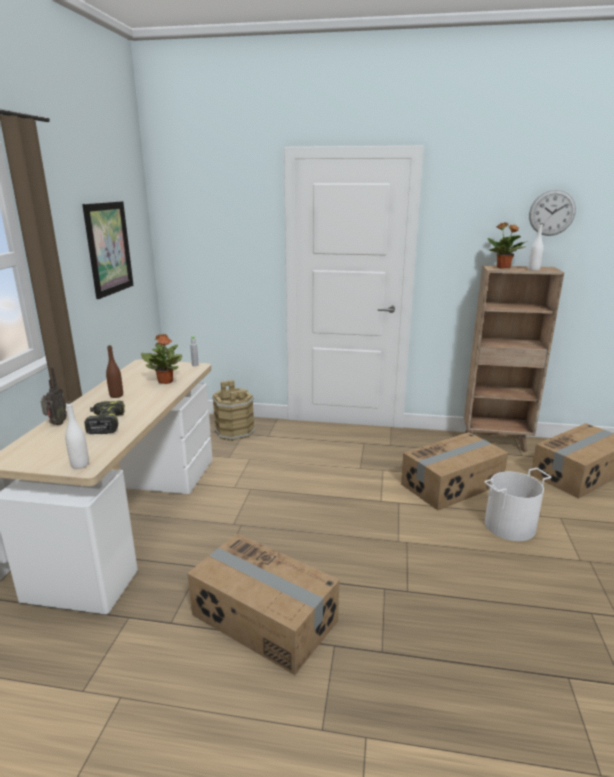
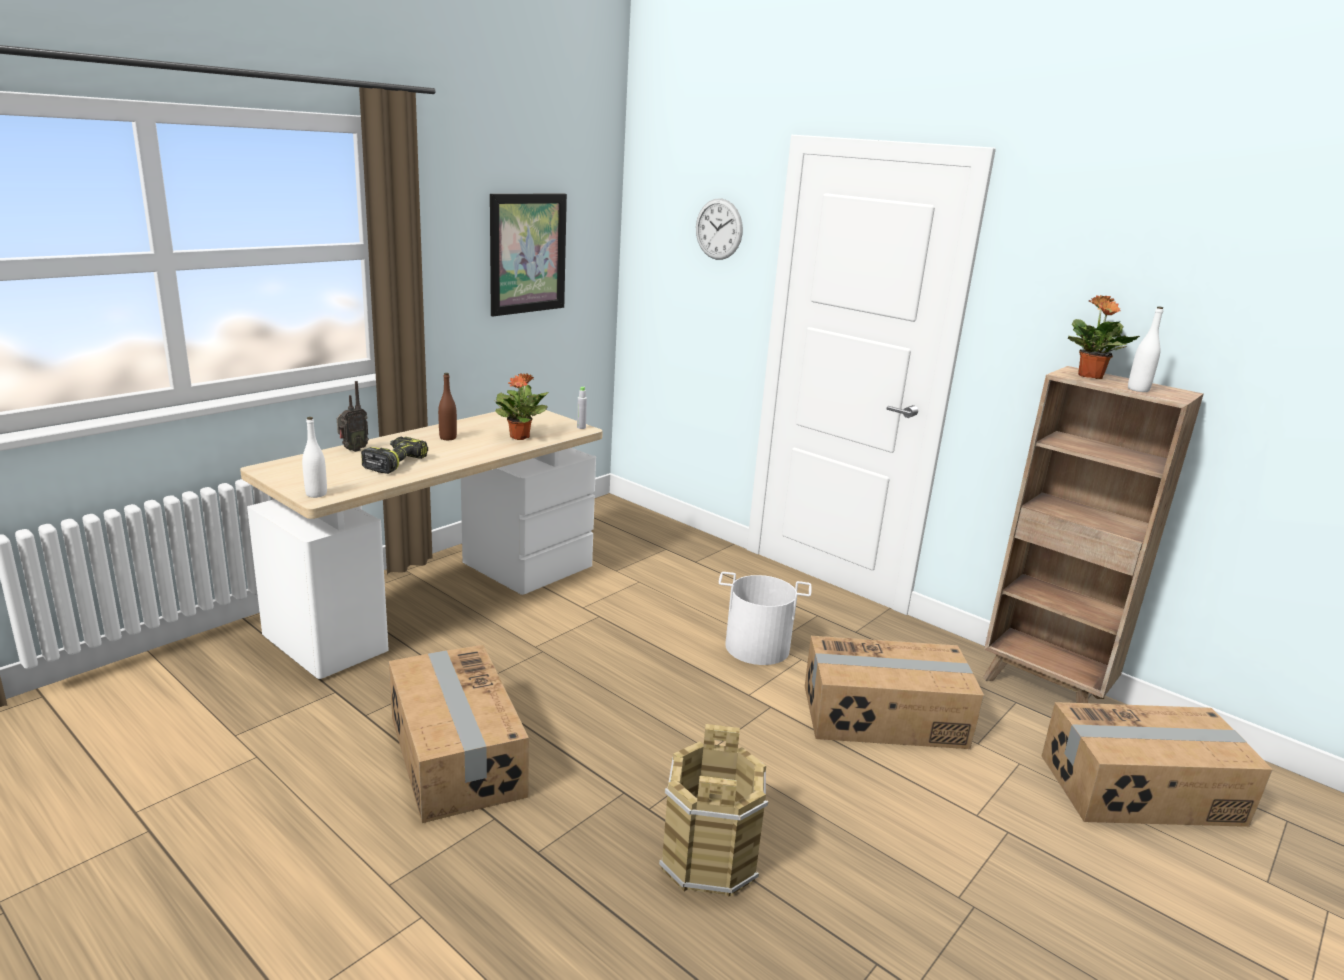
camera: 30 degrees right, 0 degrees up
brown bucket [212,380,255,441] -> brown bucket moved to [659,724,769,897]
white bucket [484,468,551,541] -> white bucket moved to [719,572,812,665]
wall clock [529,190,576,236] -> wall clock moved to [696,198,743,260]

